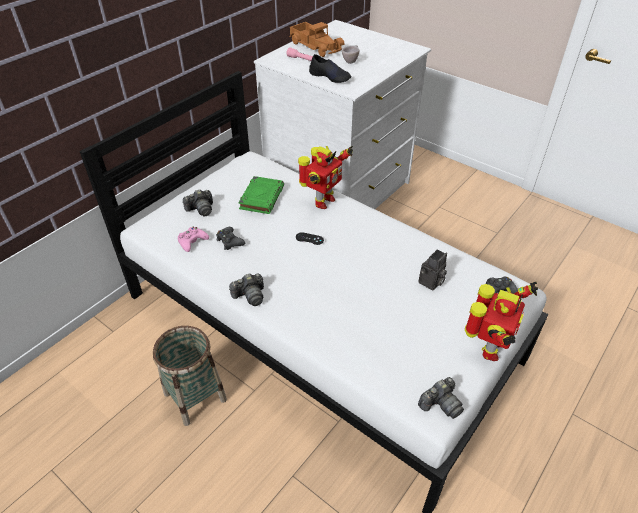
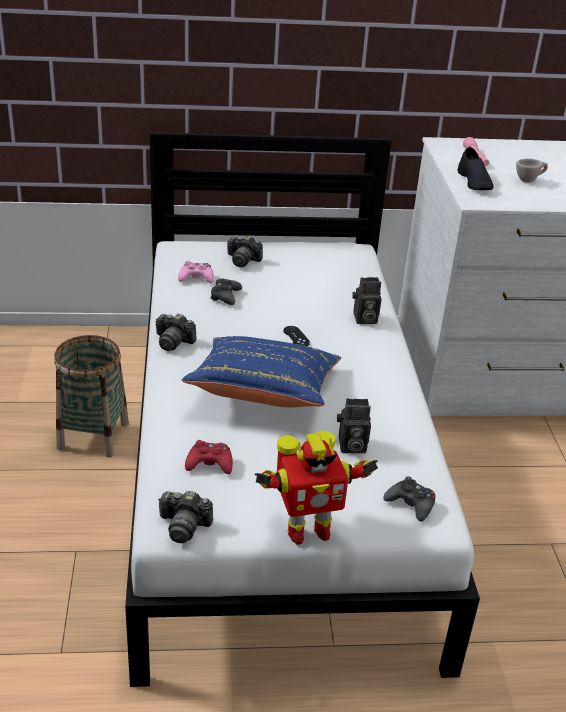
camera: 45 degrees right, 10 degrees down
green book [238,176,284,214] -> none
toy truck [289,22,344,57] -> none
toy robot [298,146,353,209] -> camera [352,277,381,324]
none -> blue pillow [181,336,341,407]
none -> red game controller [185,440,233,474]

